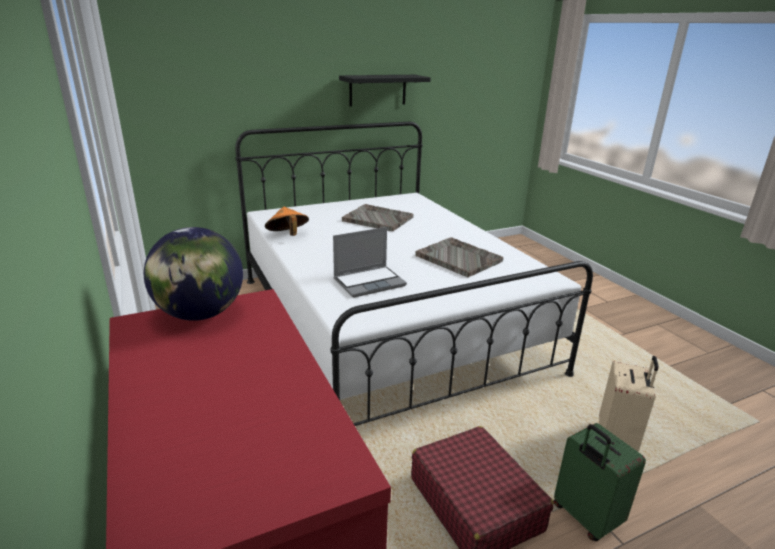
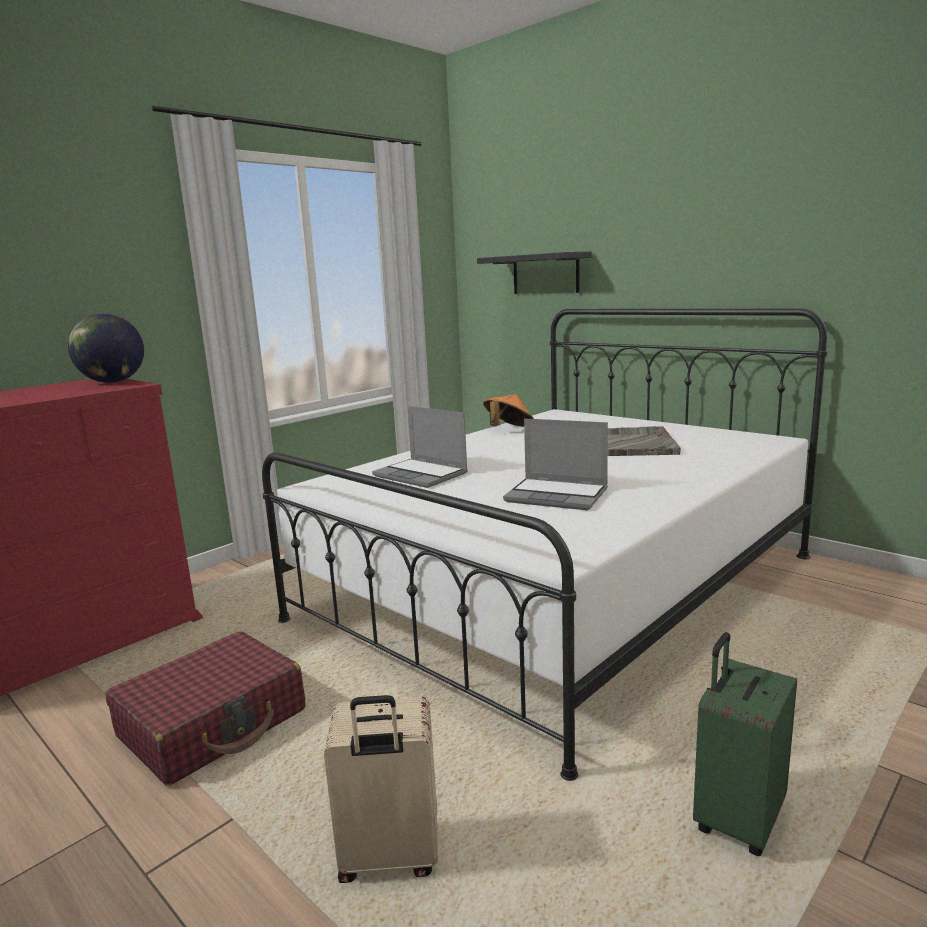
camera: 70 degrees right, 10 degrees down
black shelf [339,75,431,106] -> black shelf moved to [477,252,592,294]
grey tray [415,237,503,277] -> laptop [503,418,608,510]
green suitcase [553,423,646,541] -> green suitcase moved to [693,632,797,856]

